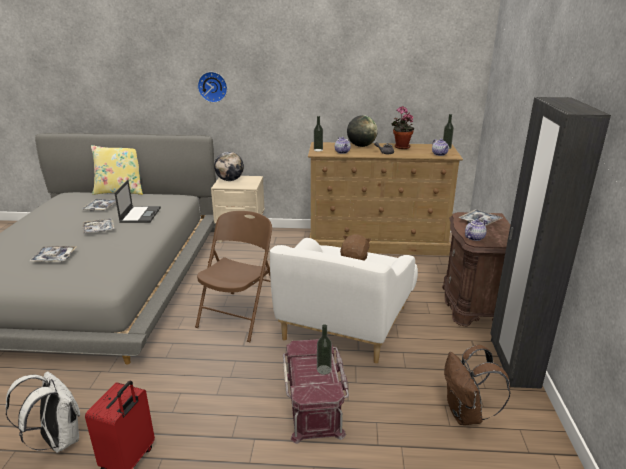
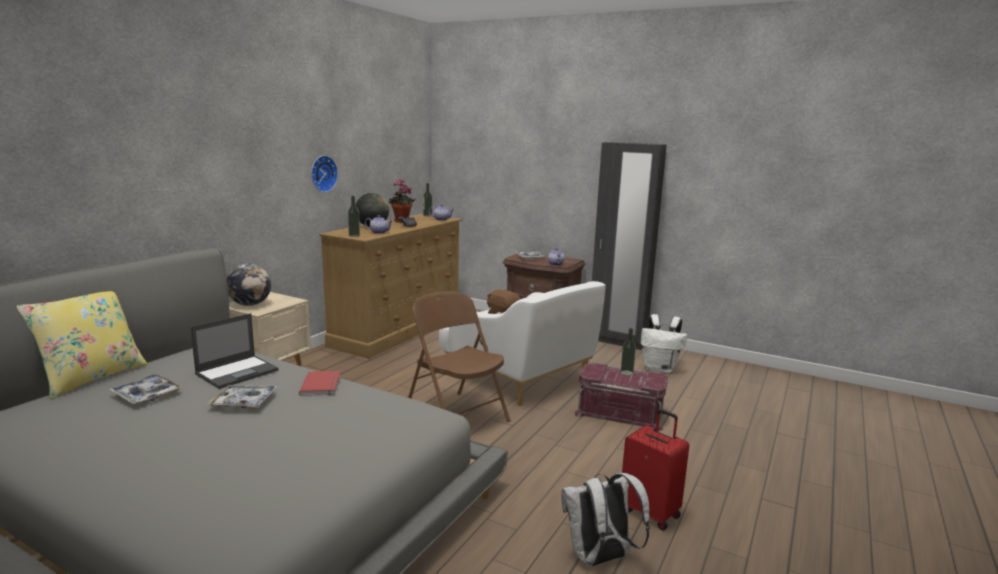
camera: 65 degrees left, 10 degrees down
tray [30,246,77,262] -> none
laptop [114,180,161,223] -> laptop turned 105 degrees clockwise [190,313,279,389]
wall clock [197,72,227,103] -> wall clock moved to [311,155,338,192]
brown backpack [444,345,511,425] -> white backpack [641,314,687,373]
none -> red book [299,371,341,396]

